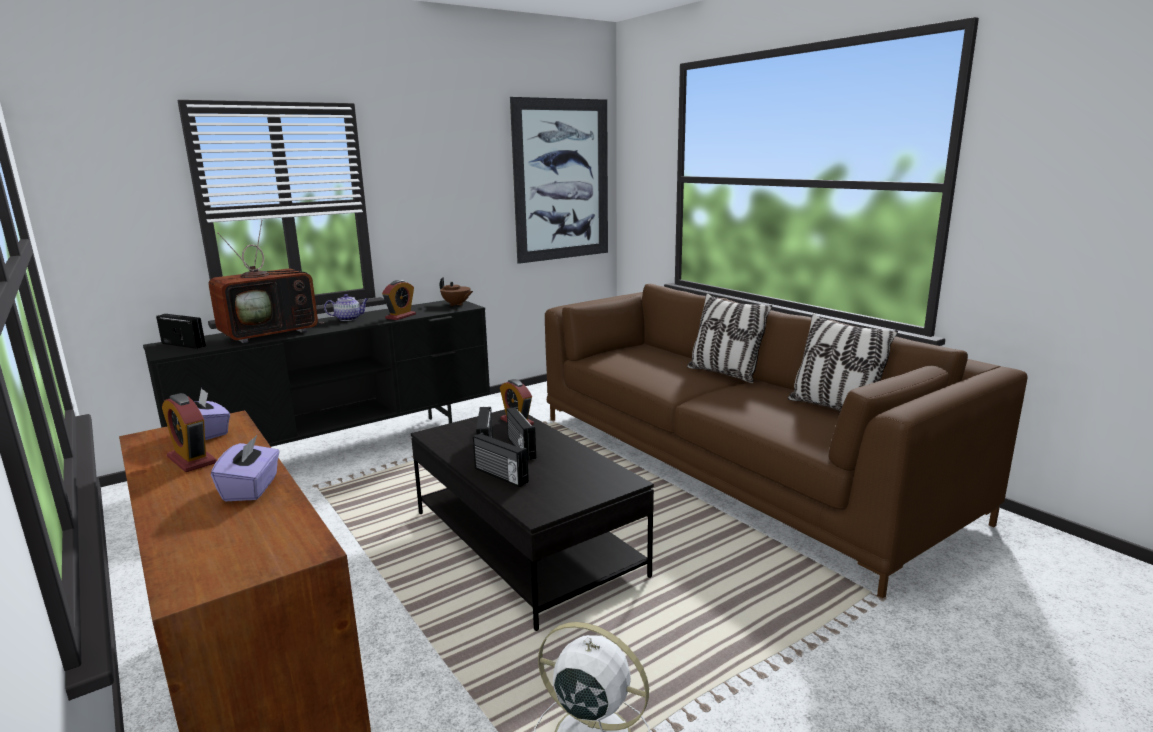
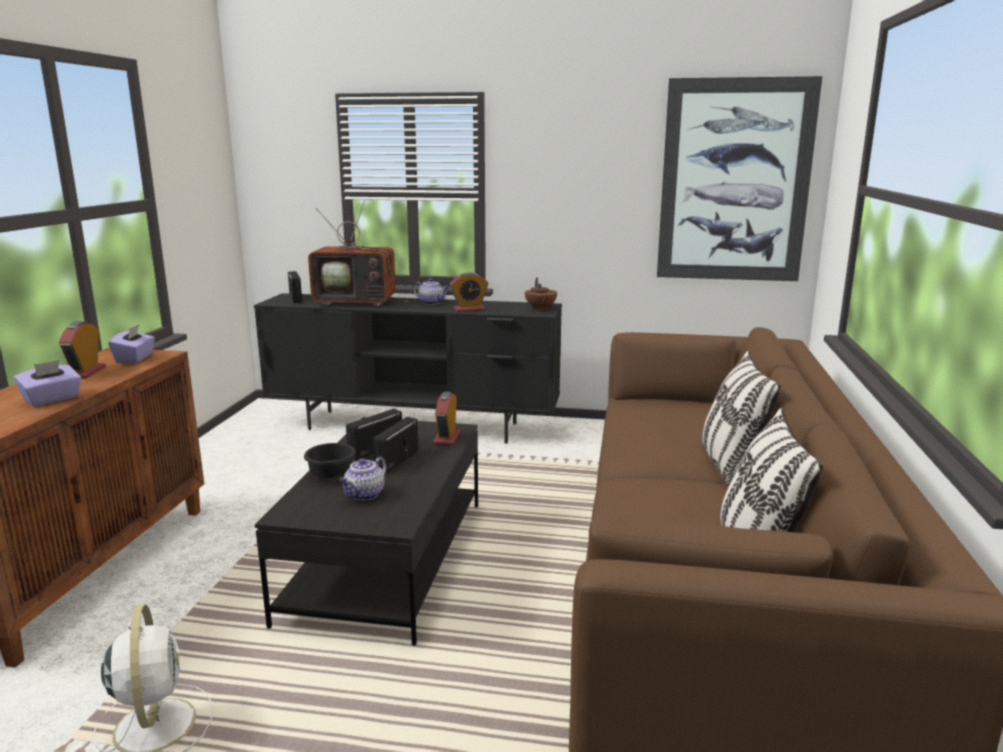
camera: 45 degrees right, 0 degrees up
radio [473,433,529,487] -> black bowl [304,443,356,478]
none -> teapot [339,457,387,500]

